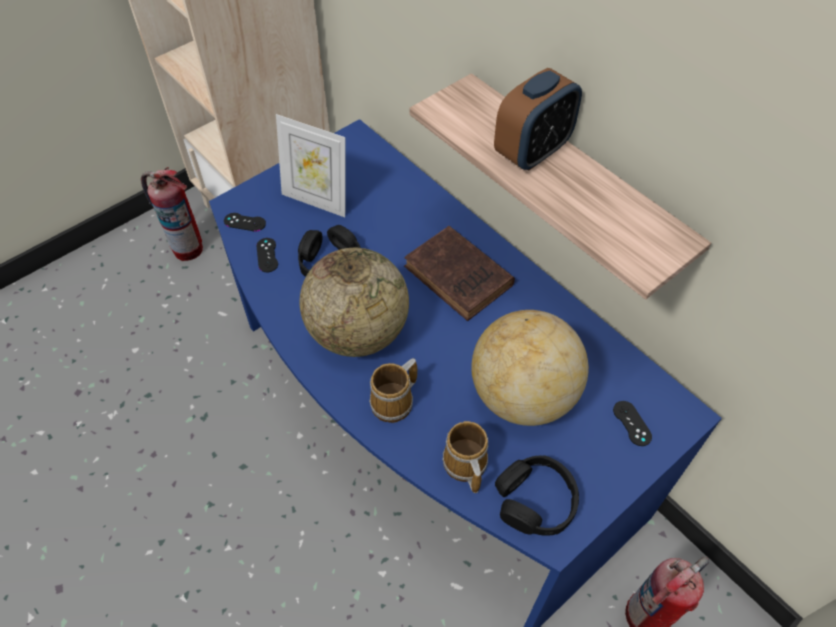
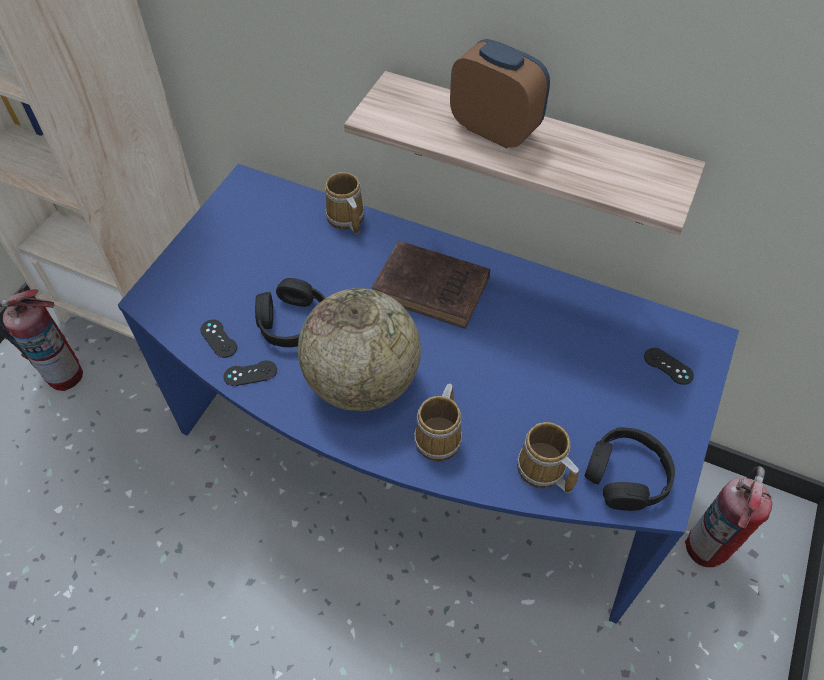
camera: 25 degrees left, 0 degrees up
black game controller [224,213,266,231] -> black game controller moved to [223,361,277,386]
picture frame [276,114,346,217] -> none
globe [471,310,589,426] -> none
alarm clock [494,68,582,171] -> alarm clock turned 75 degrees counterclockwise [450,39,550,148]
none -> mug [325,172,365,234]

